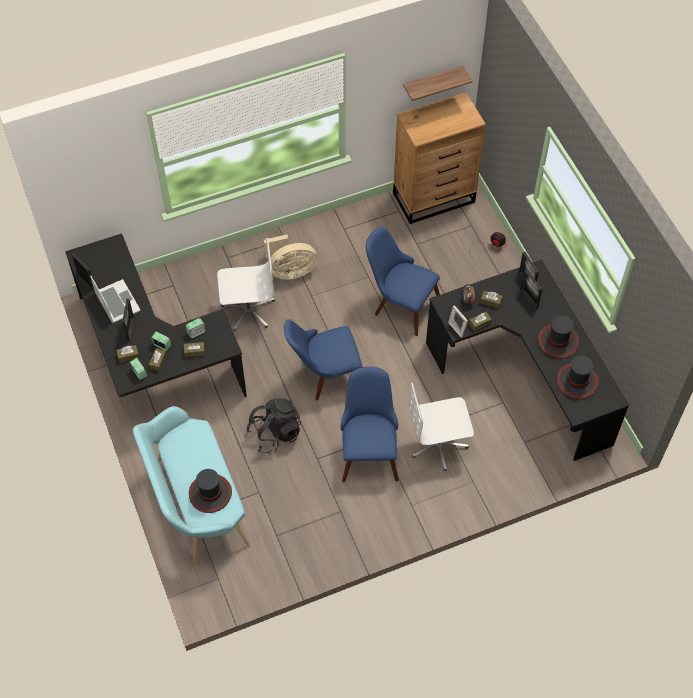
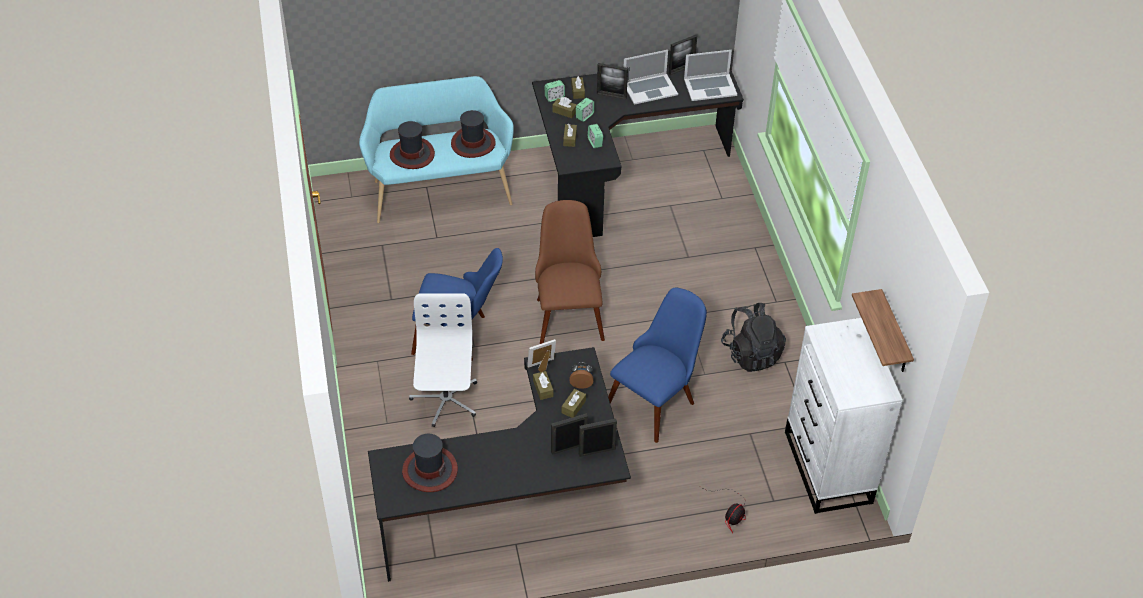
camera: 100 degrees right, 10 degrees down
white office chair [217,238,275,331] -> none
black backpack [247,398,301,454] -> black backpack moved to [721,303,786,372]
beige fan [264,235,317,280] -> none
blue chair [284,319,362,400] -> brown chair [535,200,605,344]
brown dresser [393,93,486,224] -> white dresser [785,318,903,514]
hat [538,315,579,358] -> hat moved to [451,110,496,158]
none -> laptop [684,50,737,101]

